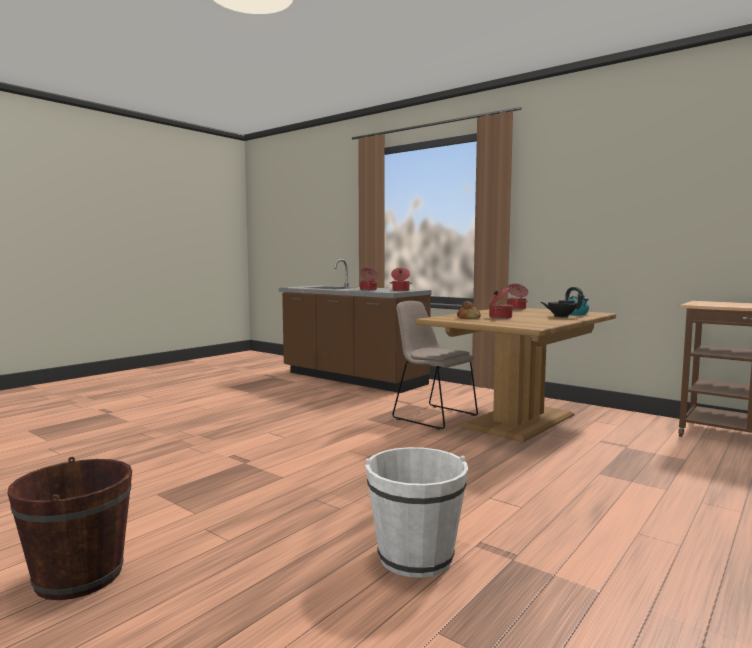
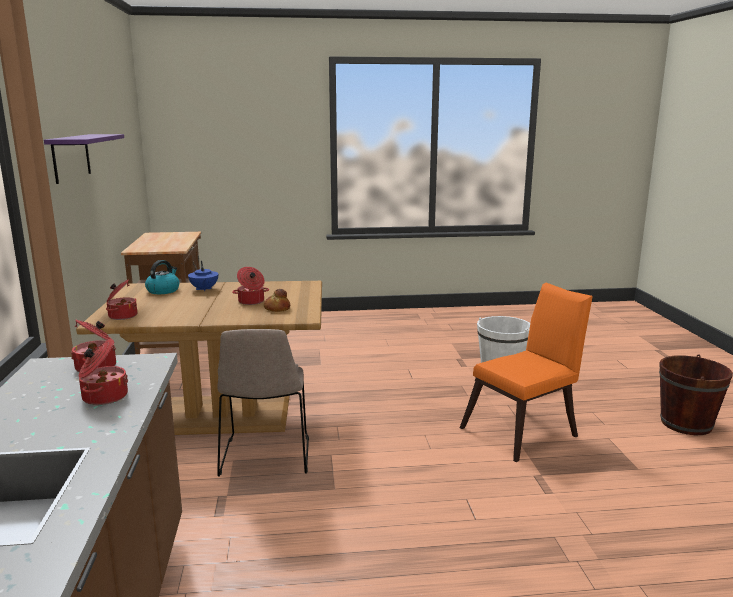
camera: 135 degrees left, 10 degrees up
black teapot [541,294,582,318] -> blue teapot [188,261,218,291]
none -> purple shelf [44,134,124,184]
none -> orange chair [460,283,593,462]

